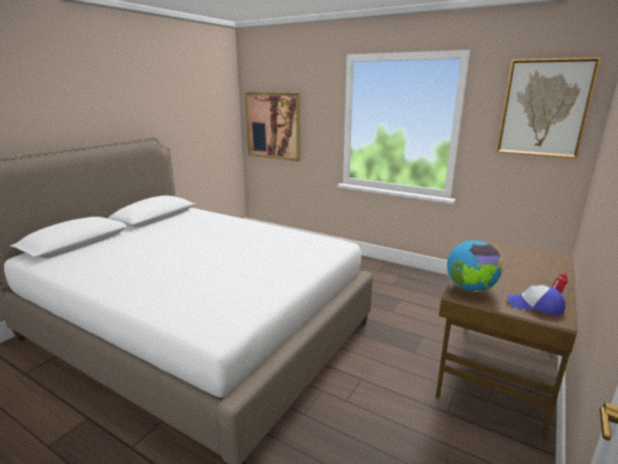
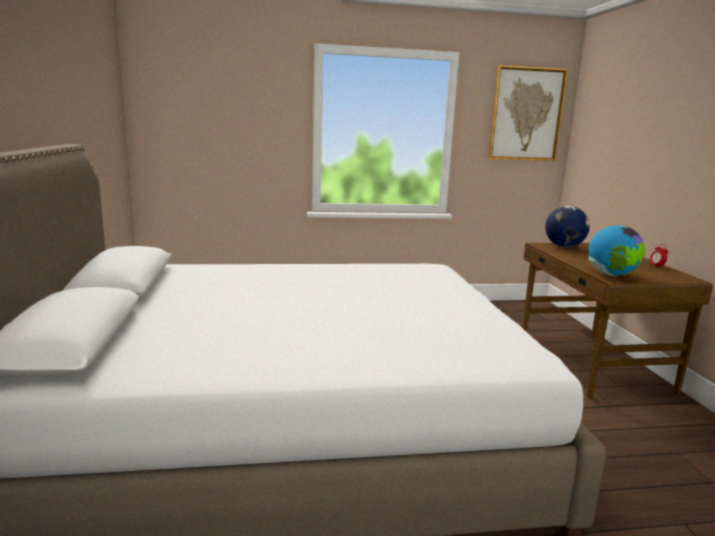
camera: 40 degrees left, 5 degrees down
picture [245,92,301,162] -> none
cap [507,285,565,316] -> none
none -> globe [545,206,590,247]

